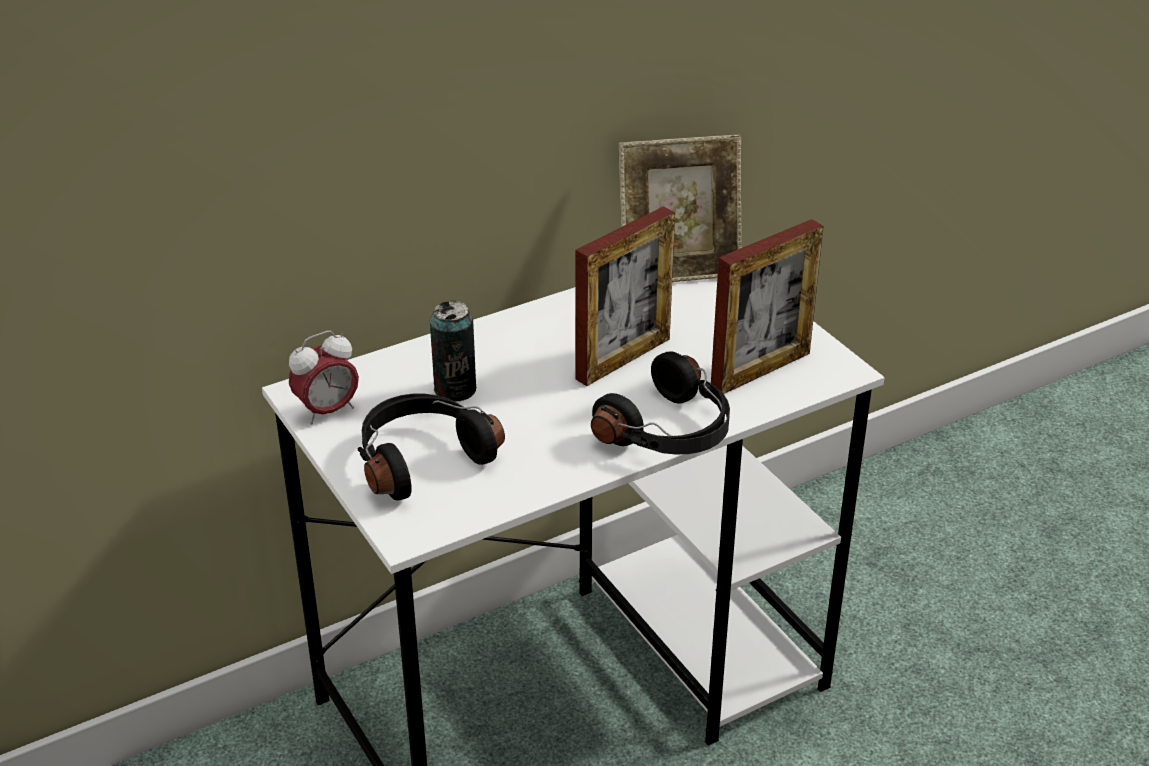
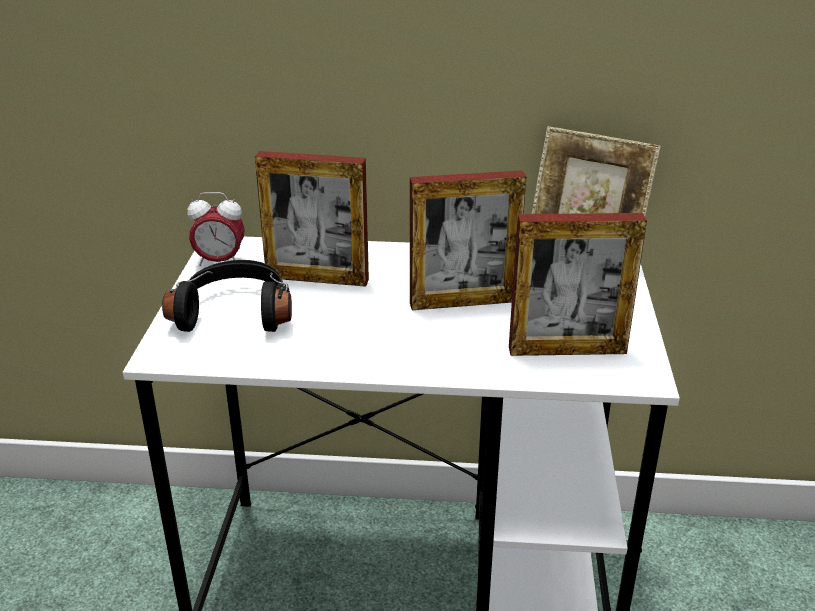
camera: 35 degrees right, 5 degrees down
can [430,300,476,401] -> picture frame [255,151,369,287]
black headphones [591,351,730,454] -> none

